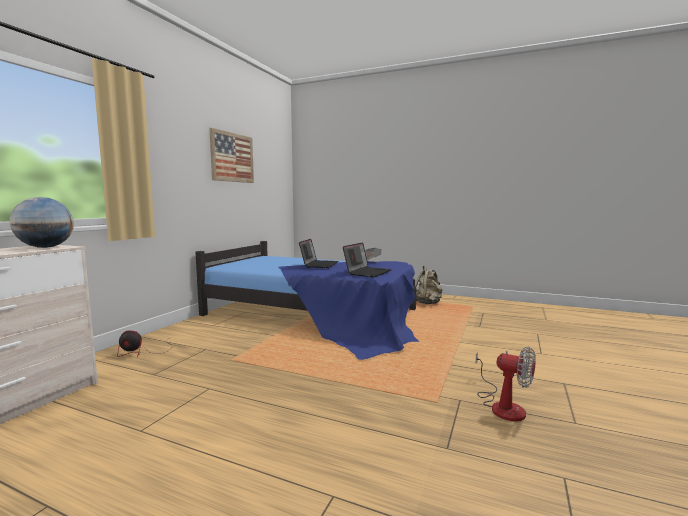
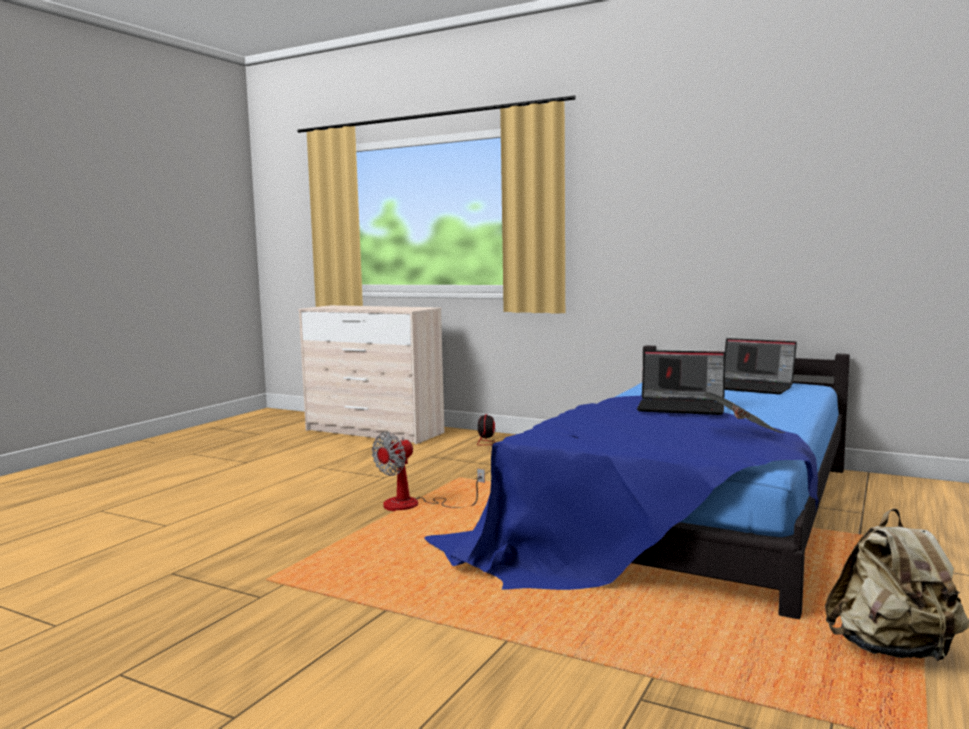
camera: 95 degrees right, 0 degrees up
globe [9,197,74,248] -> none
picture [209,128,254,183] -> none
laptop [343,242,392,277] -> laptop moved to [725,338,797,394]
fan [475,346,536,421] -> fan moved to [372,432,485,511]

